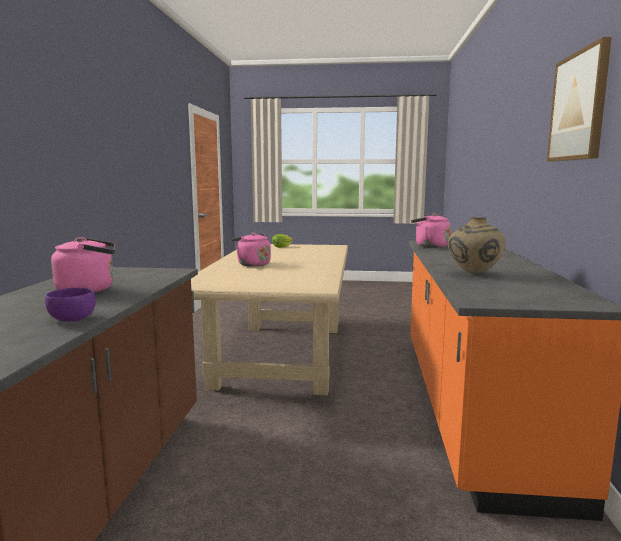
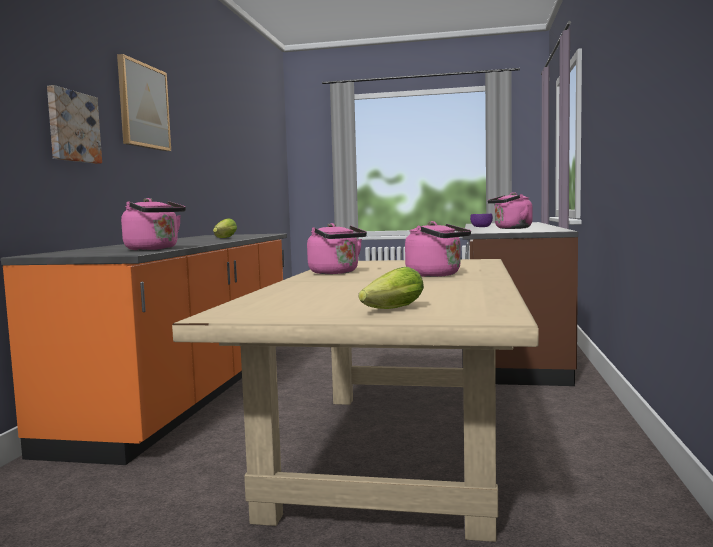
camera: 175 degrees left, 5 degrees down
beige vase [448,217,506,275] -> lettuce [213,218,237,238]
none -> picture [47,85,102,164]
none -> pink kettle [307,223,367,274]

